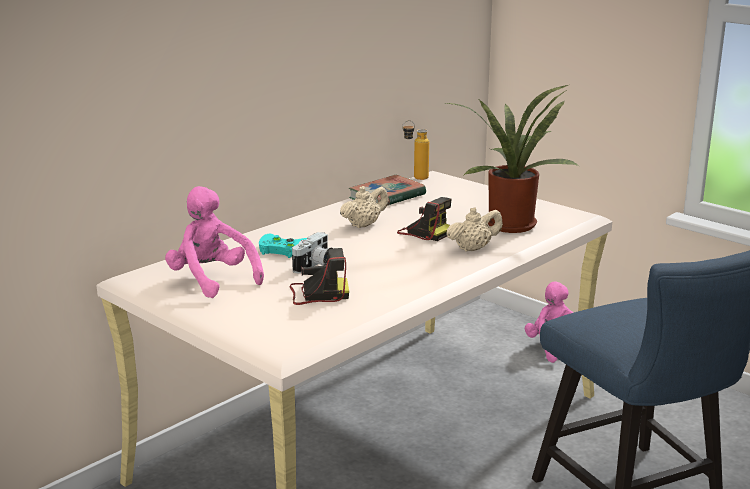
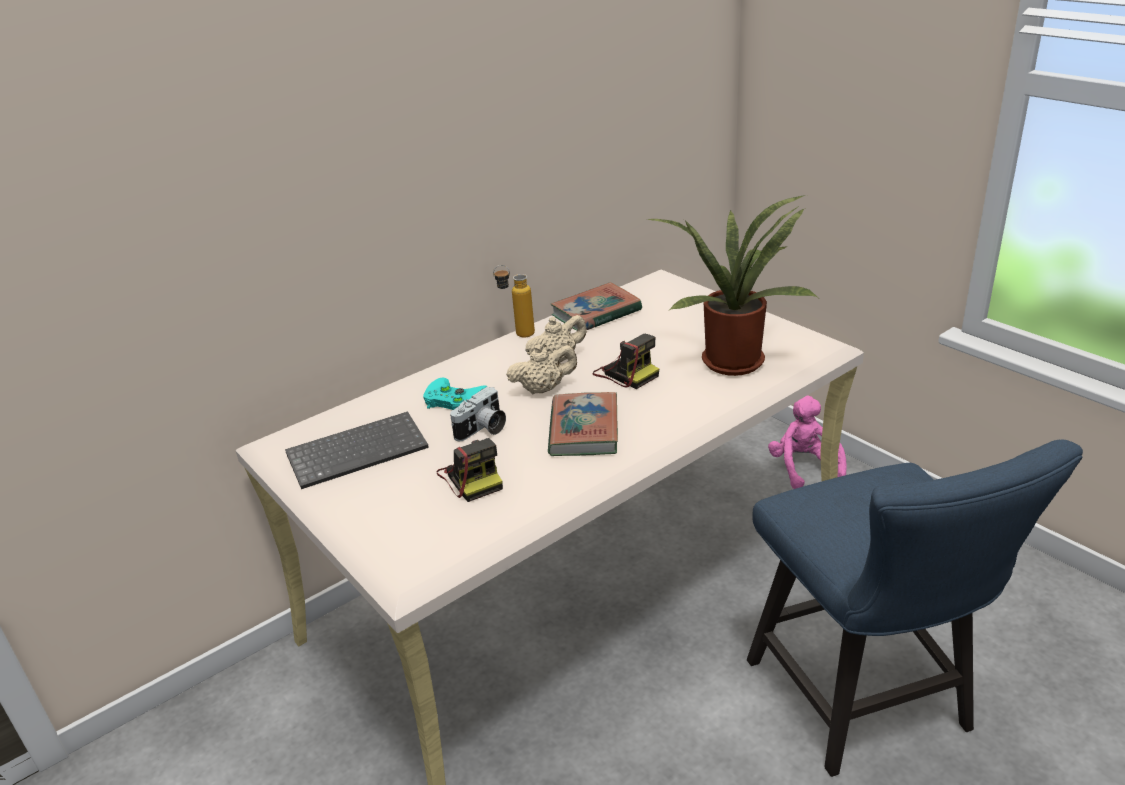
camera: 10 degrees right, 10 degrees up
pink plush toy [165,186,264,298] -> keyboard [285,412,429,489]
camera [289,248,349,305] -> camera turned 60 degrees clockwise [437,438,503,502]
bottle [402,120,429,180] -> bottle moved to [493,265,535,338]
beige teapot [446,207,503,252] -> beige teapot moved to [506,344,577,394]
none -> book [548,392,618,456]

